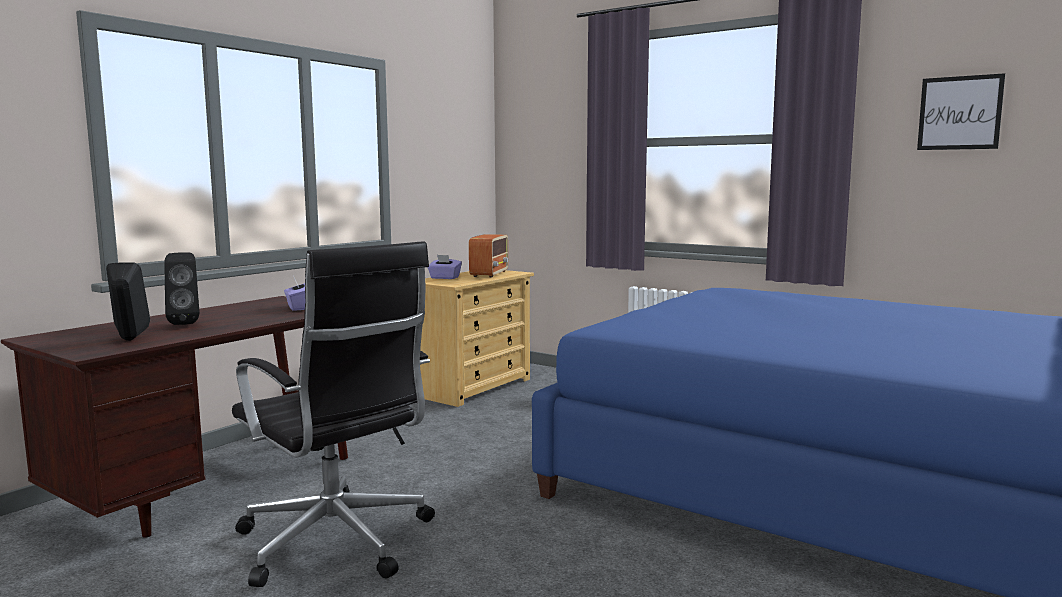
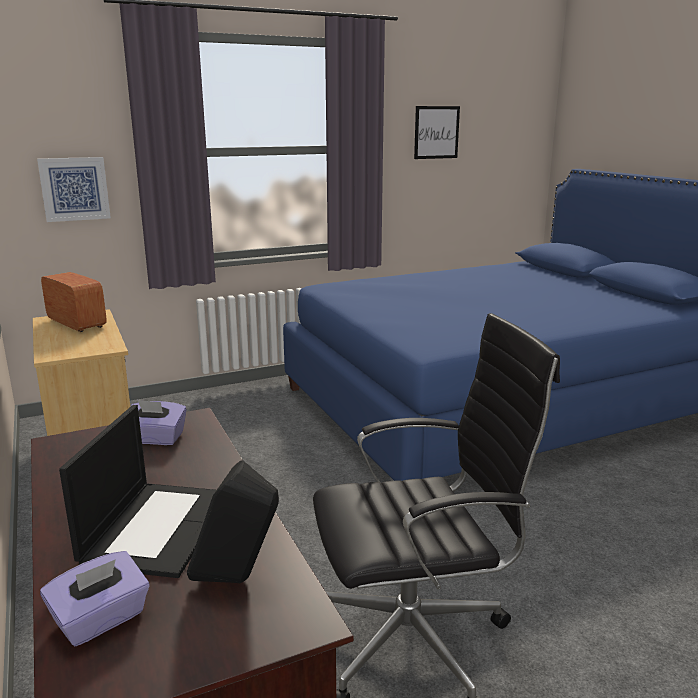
camera: 60 degrees left, 10 degrees up
black speaker [164,252,199,325] -> laptop [59,405,216,578]
purple tissue box [427,255,462,279] -> purple tissue box moved to [40,551,149,646]
none -> picture [37,157,111,222]

